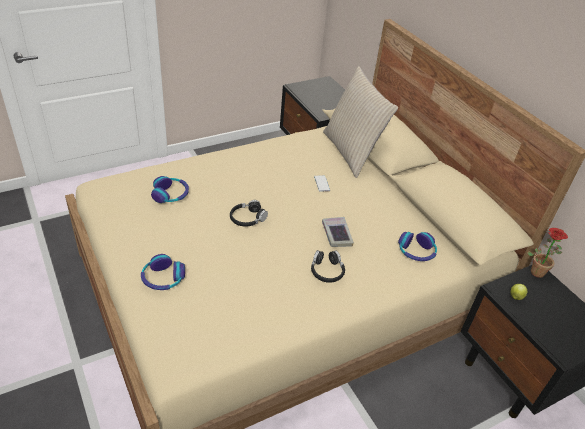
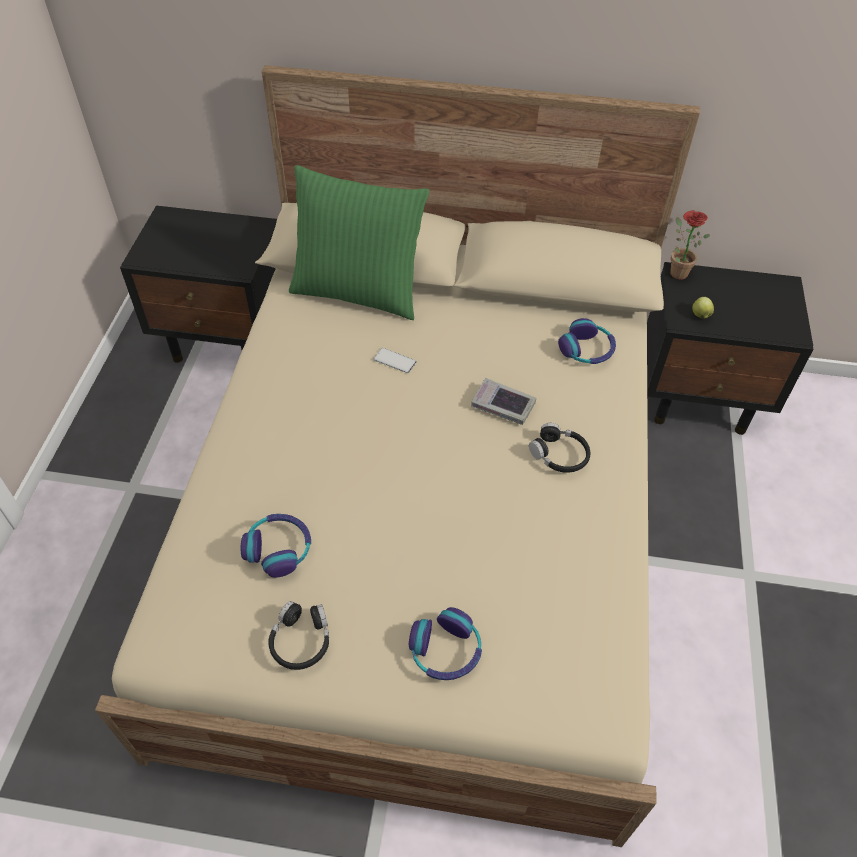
camera: 50 degrees left, 10 degrees up
black headphones [230,200,268,227] -> black headphones moved to [268,601,329,670]
beige pillow [323,66,398,178] -> green pillow [289,165,430,320]

